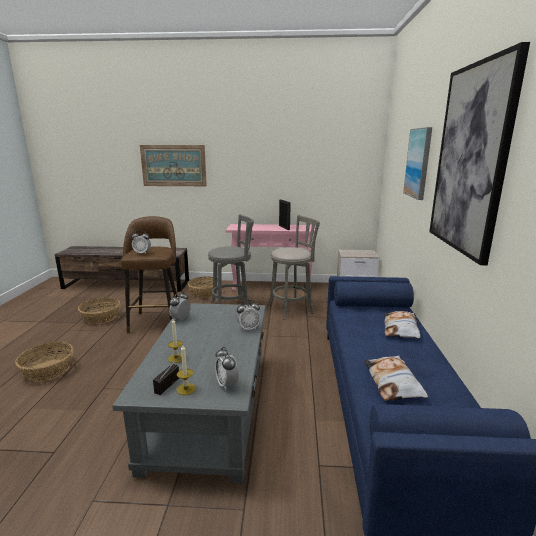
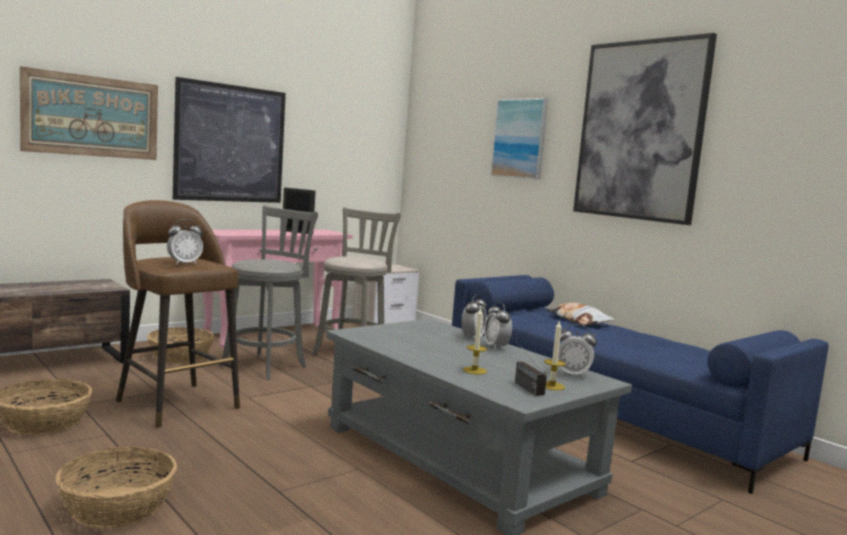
camera: 45 degrees left, 10 degrees down
alarm clock [169,291,191,321] -> alarm clock moved to [484,302,512,350]
pillow [364,355,428,401] -> none
none -> picture [173,77,286,203]

